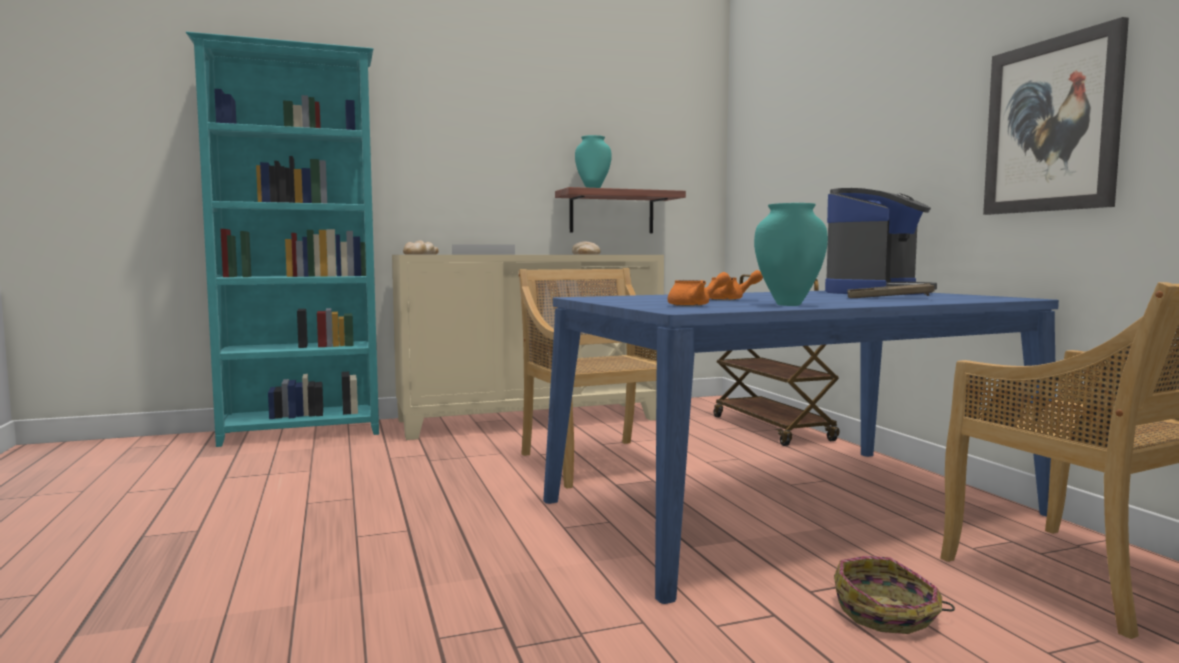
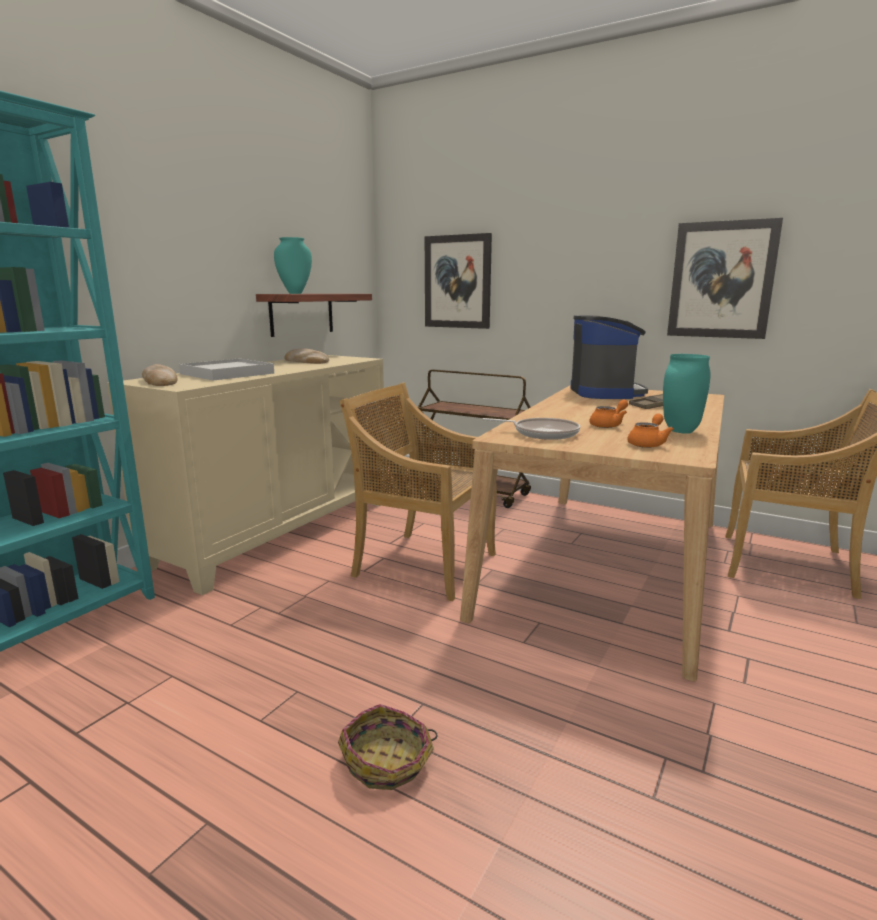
camera: 40 degrees left, 10 degrees up
blue dining table [543,291,1059,604] -> beige dining table [460,385,724,681]
basket [834,556,955,634] -> basket moved to [338,704,438,790]
none -> picture [425,233,492,329]
none -> frying pan [482,418,580,440]

